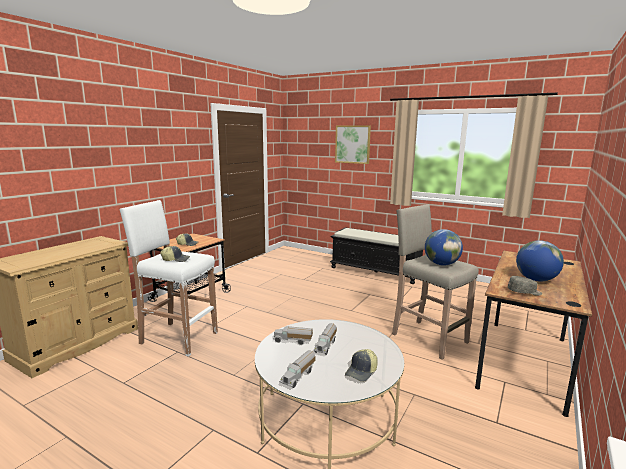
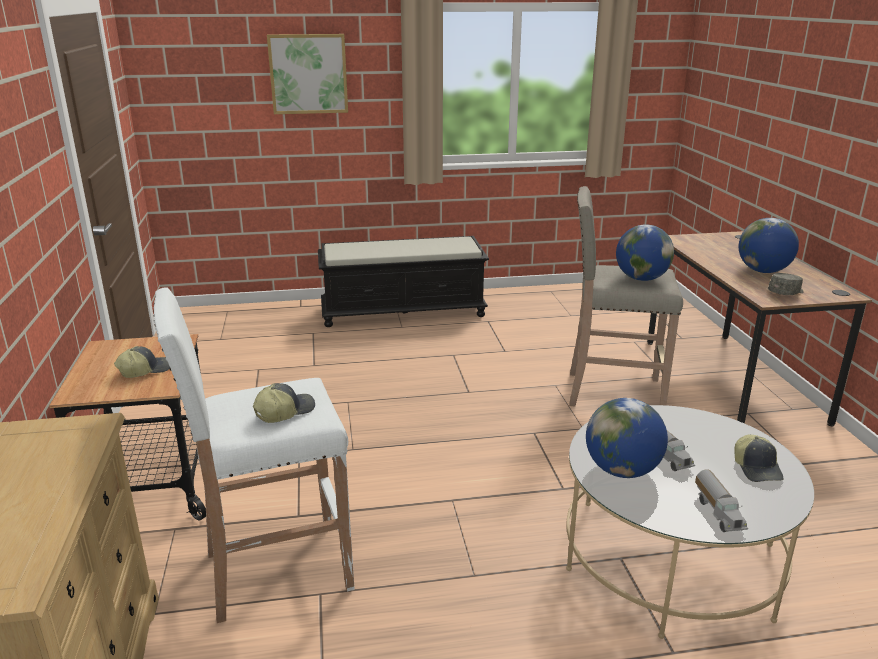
camera: 40 degrees left, 10 degrees up
toy truck [273,326,313,345] -> globe [586,398,668,478]

